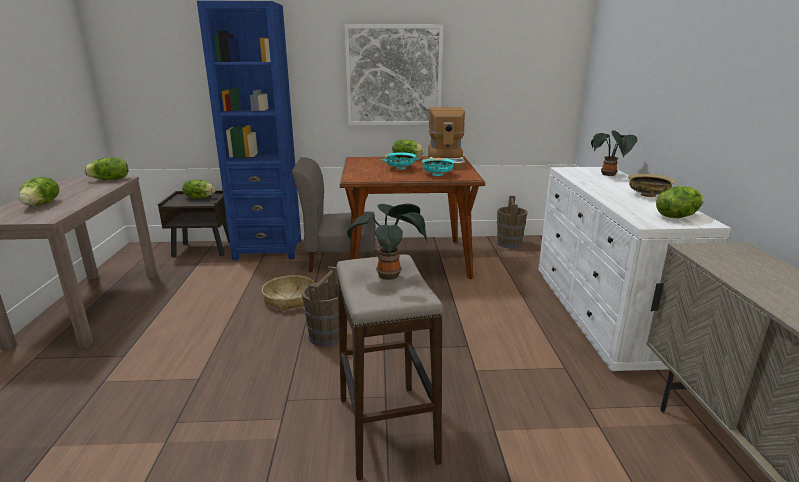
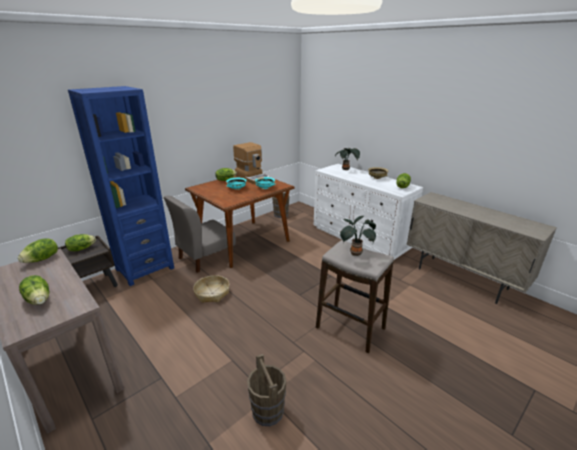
camera: 40 degrees left, 5 degrees up
brown bucket [302,266,339,346] -> brown bucket moved to [247,354,286,426]
picture [344,24,443,125] -> none

